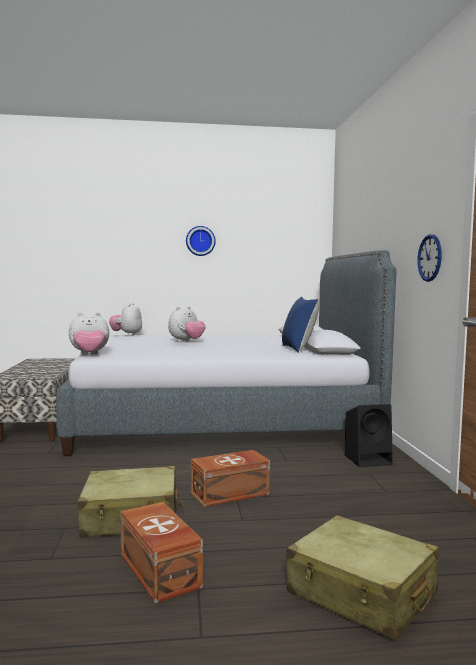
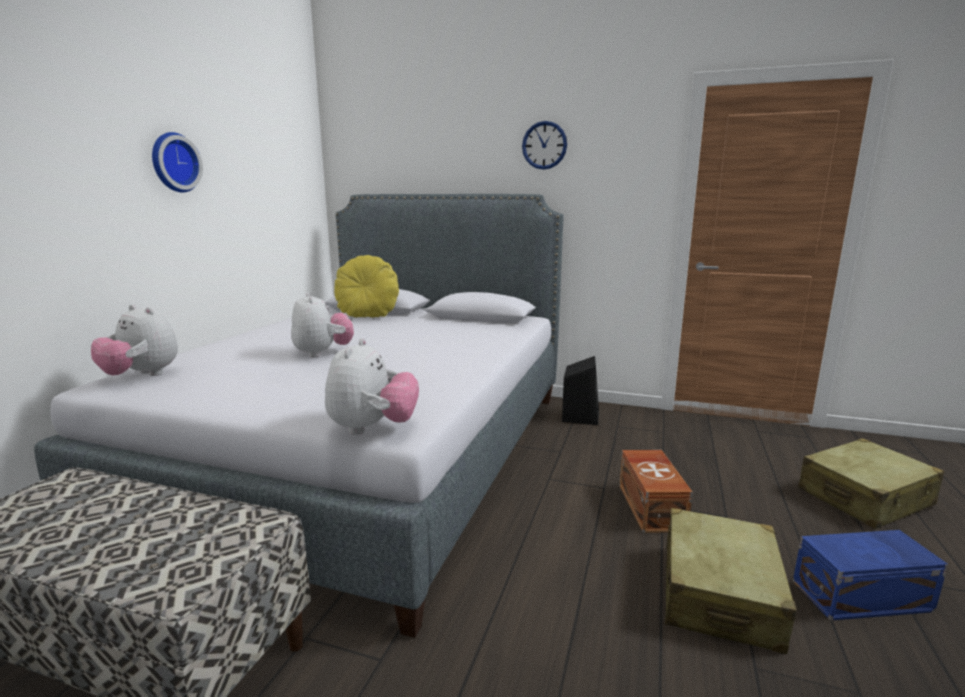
camera: 65 degrees left, 10 degrees up
brown storage box [120,502,203,603] -> blue storage box [793,530,948,621]
blue pillow [282,297,319,353] -> none
wall clock [417,234,442,282] -> wall clock moved to [522,121,567,170]
none -> yellow pillow [334,255,399,318]

